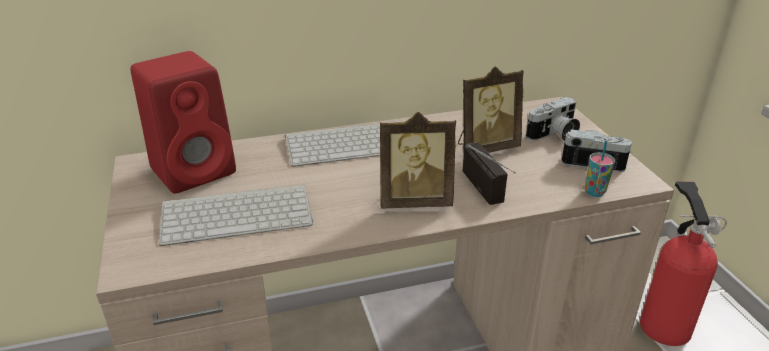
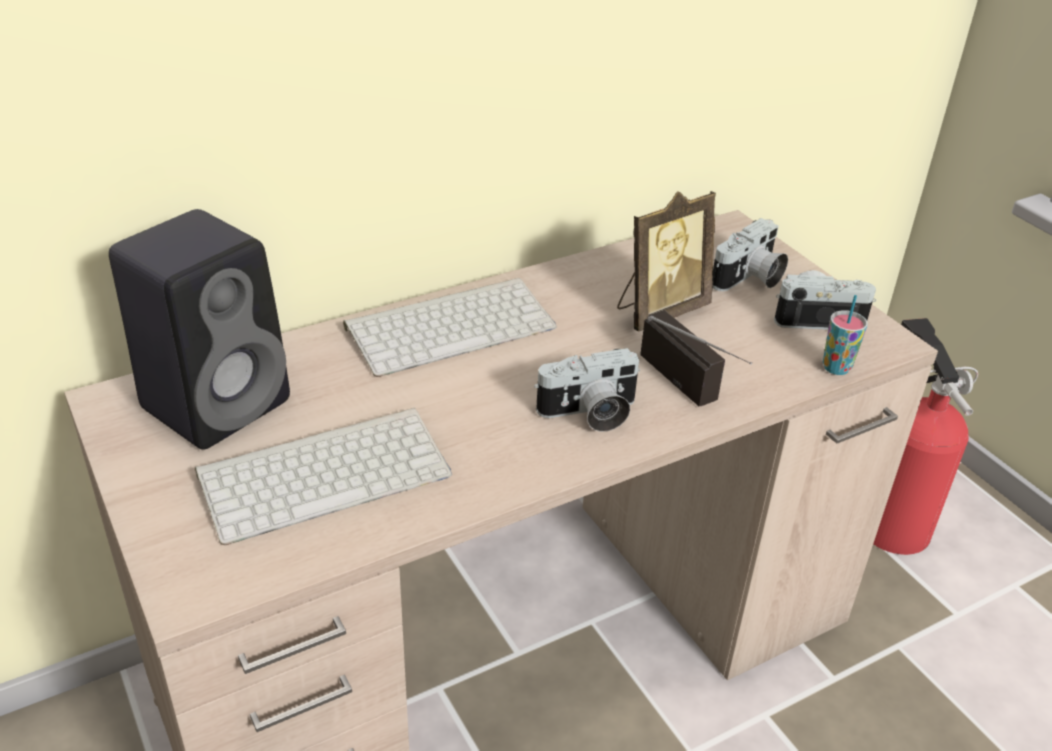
camera: 15 degrees left, 5 degrees up
red speaker [130,51,236,194] -> black speaker [109,209,290,450]
picture frame [380,112,456,208] -> camera [534,348,640,432]

